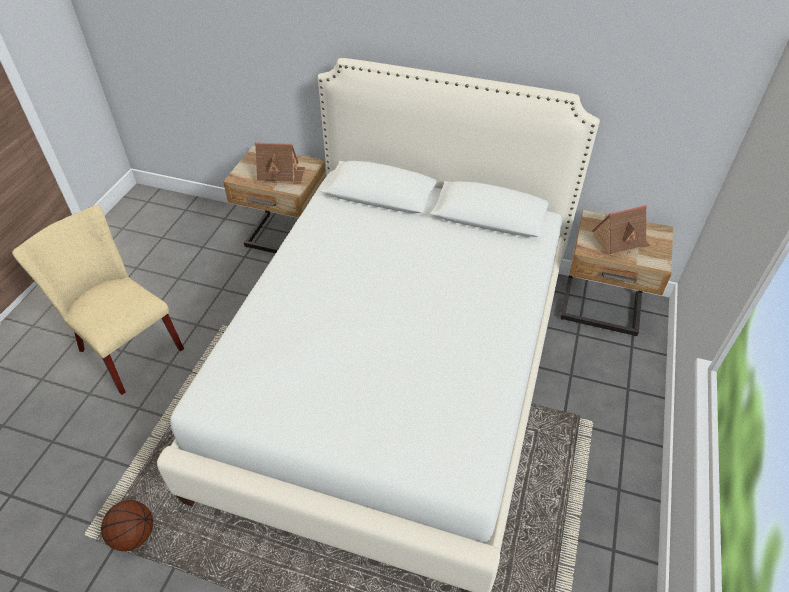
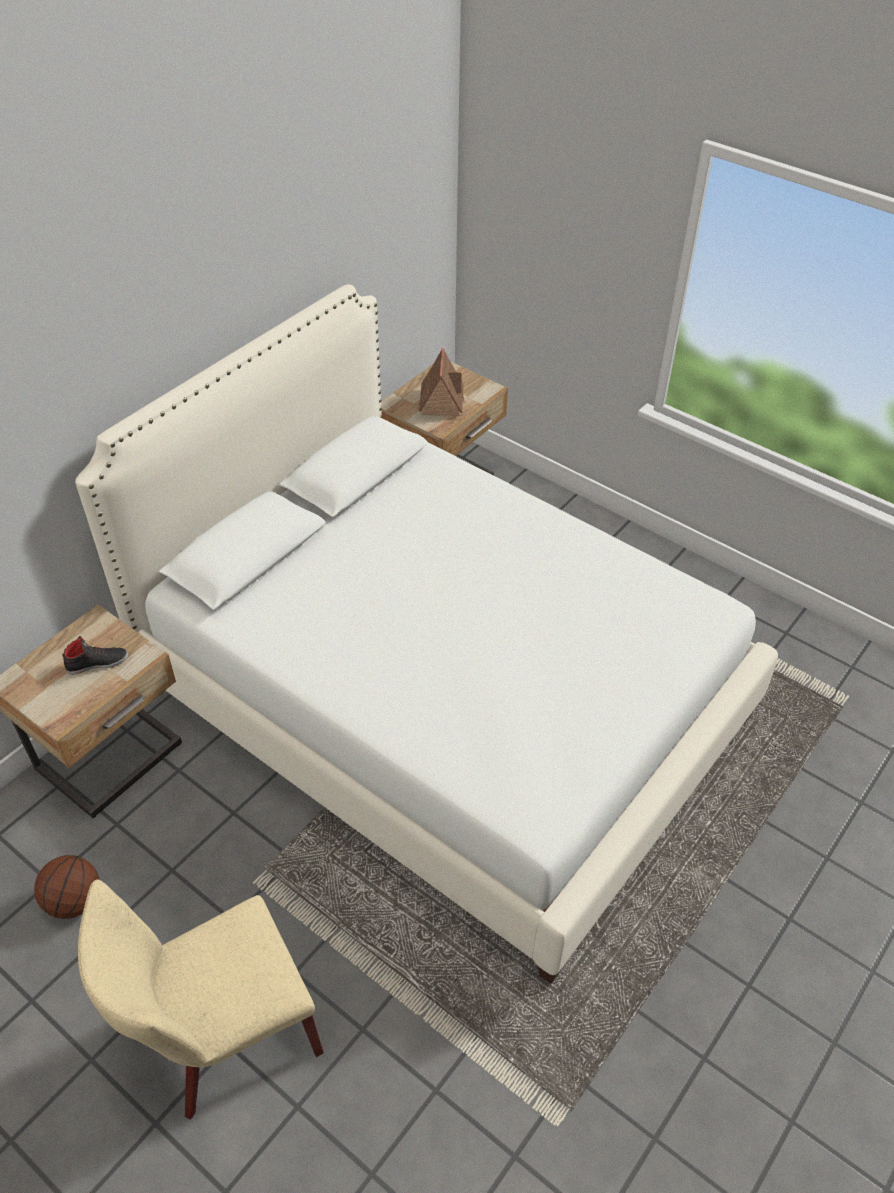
camera: 70 degrees left, 0 degrees up
basketball [101,500,153,551] -> basketball moved to [34,855,99,919]
toy house [255,142,305,185] -> black shoe [62,636,128,675]

